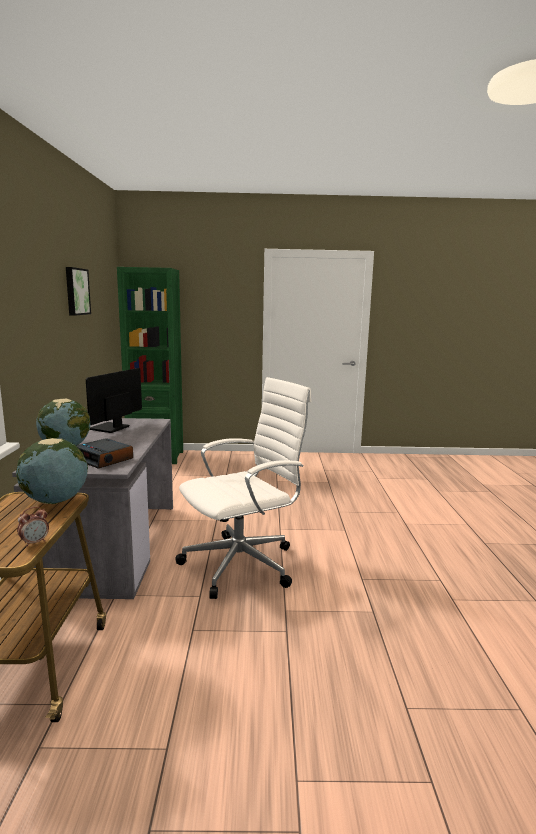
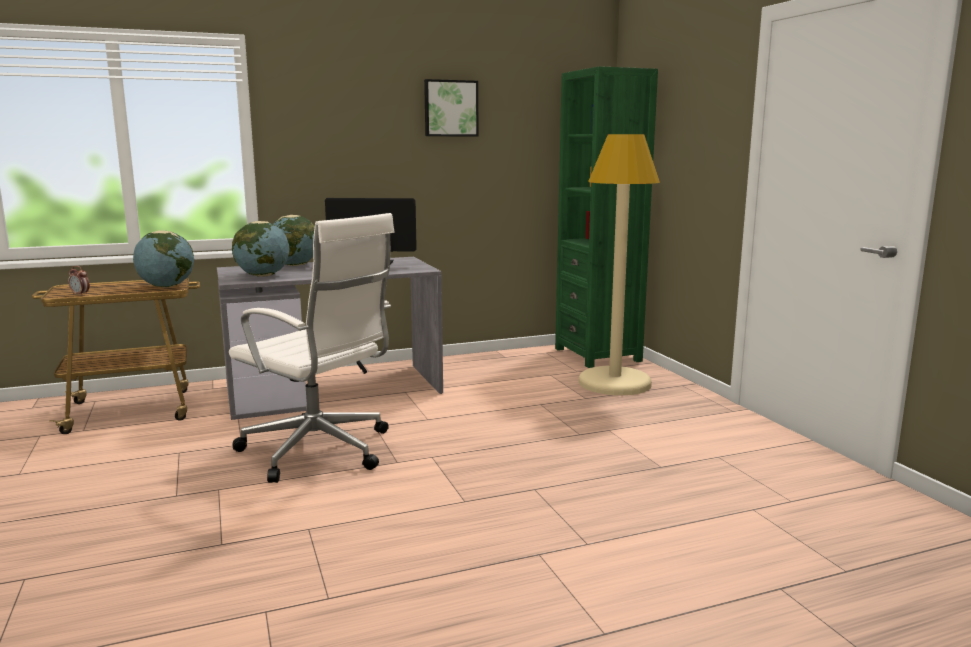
camera: 70 degrees right, 0 degrees up
alarm clock [76,438,133,469] -> globe [232,221,290,277]
none -> beige floor lamp [579,134,660,395]

